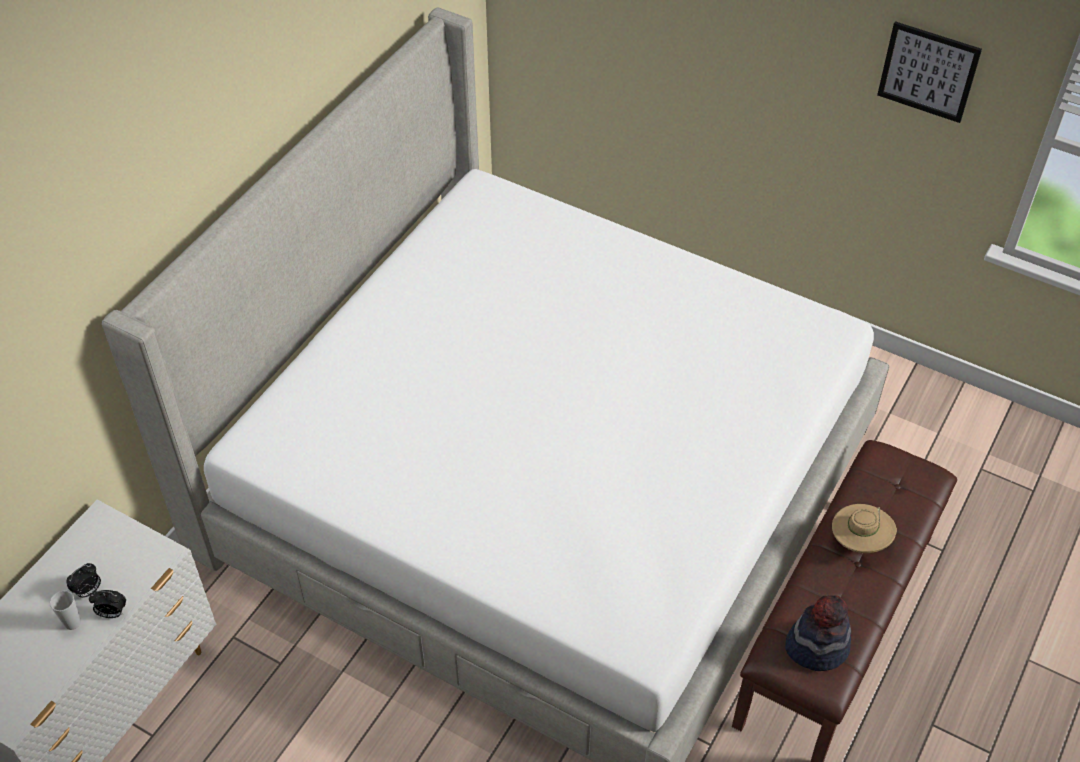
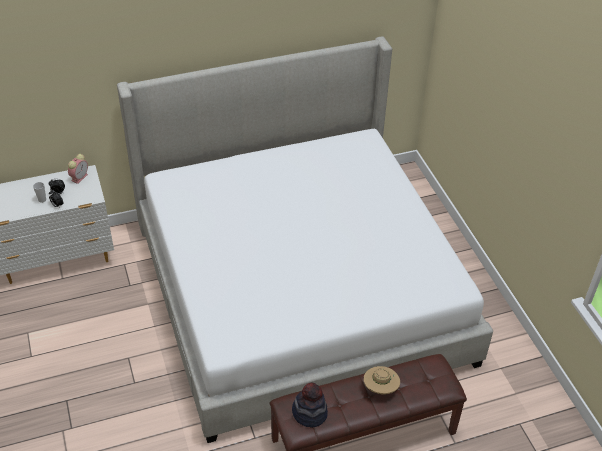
camera: 40 degrees right, 5 degrees down
picture [877,21,982,123] -> none
none -> alarm clock [68,154,88,184]

